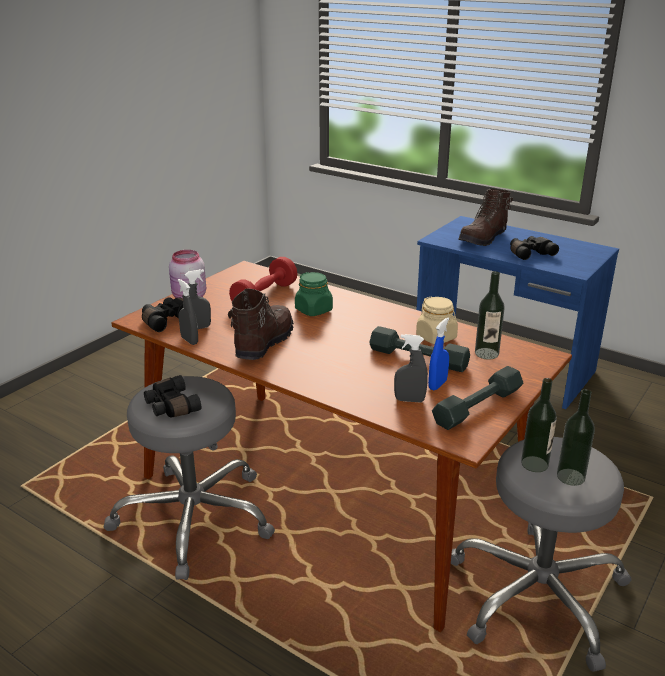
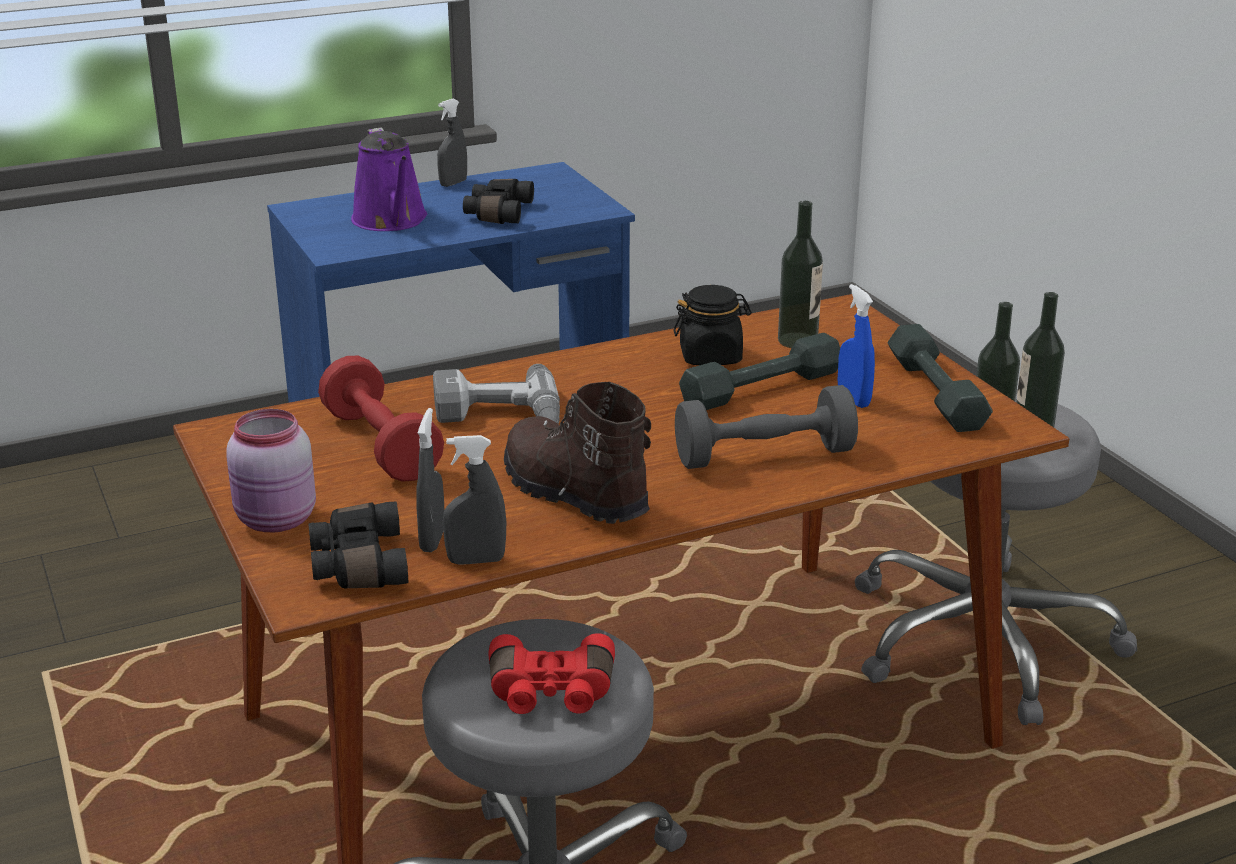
camera: 60 degrees left, 0 degrees up
black binoculars [144,375,201,417] -> red binoculars [488,633,615,714]
green jar [295,272,333,316] -> power drill [433,364,560,424]
grey spray bottle [394,334,428,403] -> grey spray bottle moved to [437,99,467,187]
beige jar [416,297,458,344] -> black jar [673,285,752,365]
brown boot [458,188,513,246] -> purple watering can [351,127,427,231]
none -> grey dumbbell [675,385,858,469]

